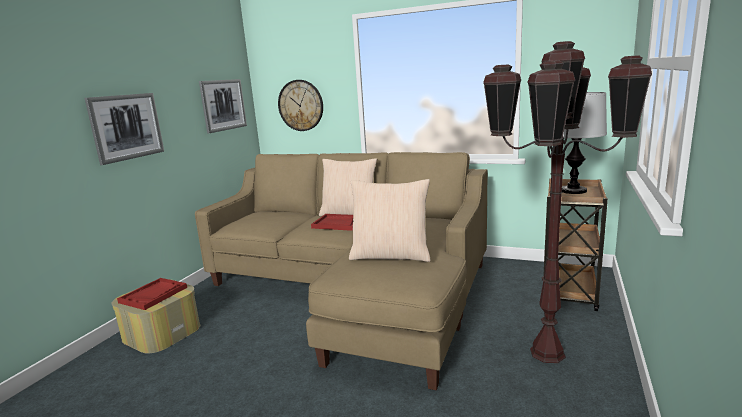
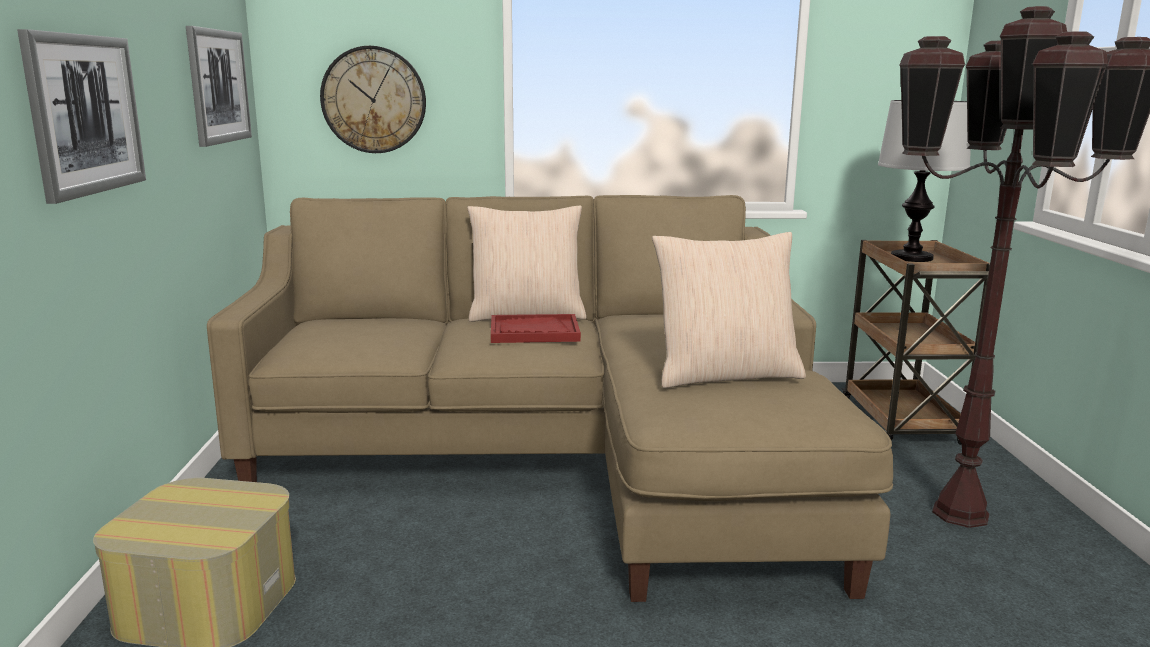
camera: 25 degrees left, 0 degrees up
red tray [117,278,187,310] -> none

